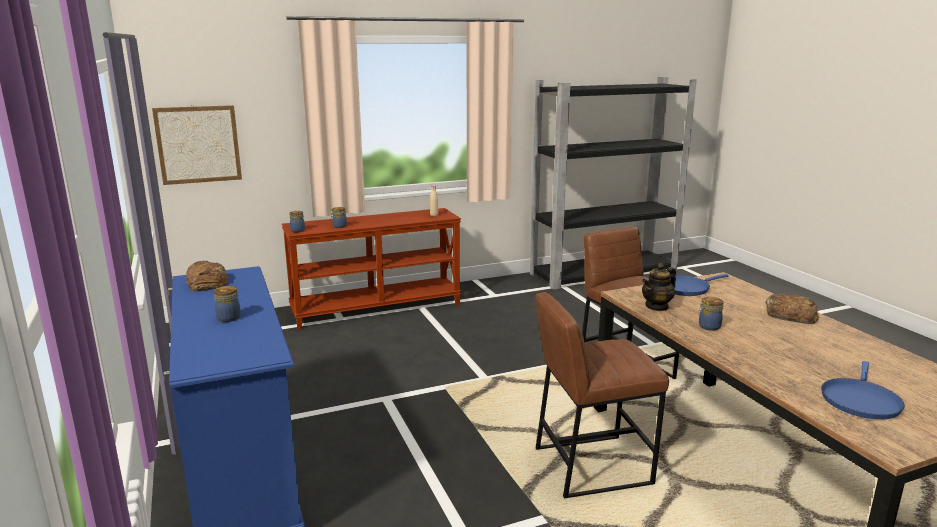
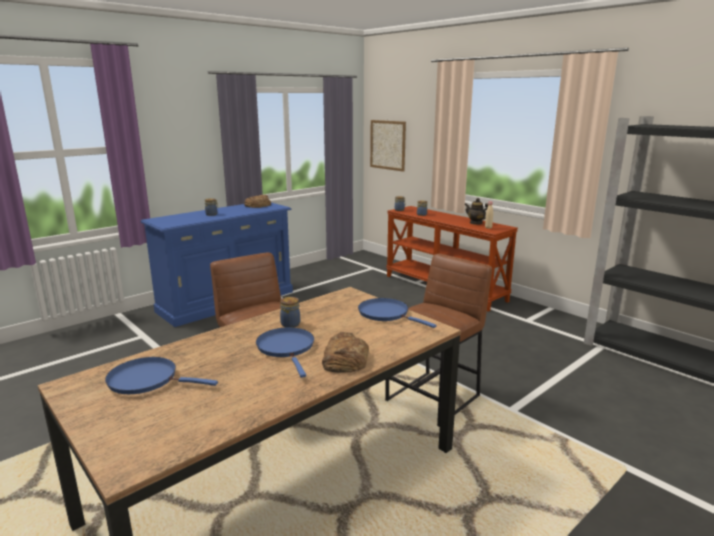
camera: 70 degrees right, 0 degrees up
teapot [642,263,676,311] -> teapot moved to [464,198,489,225]
none -> blue frying pan [256,327,314,378]

